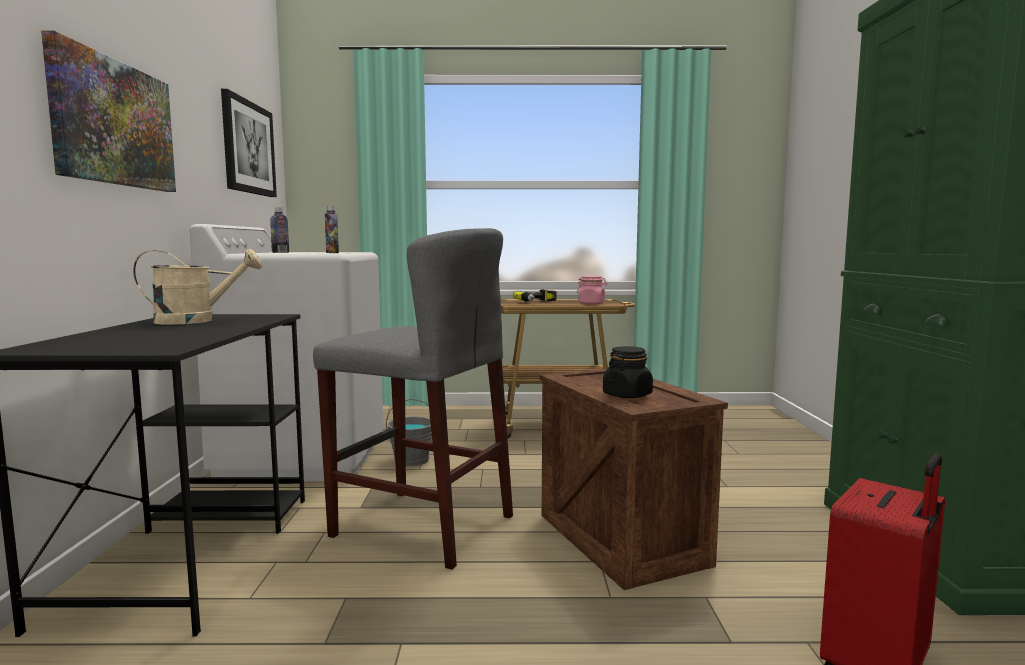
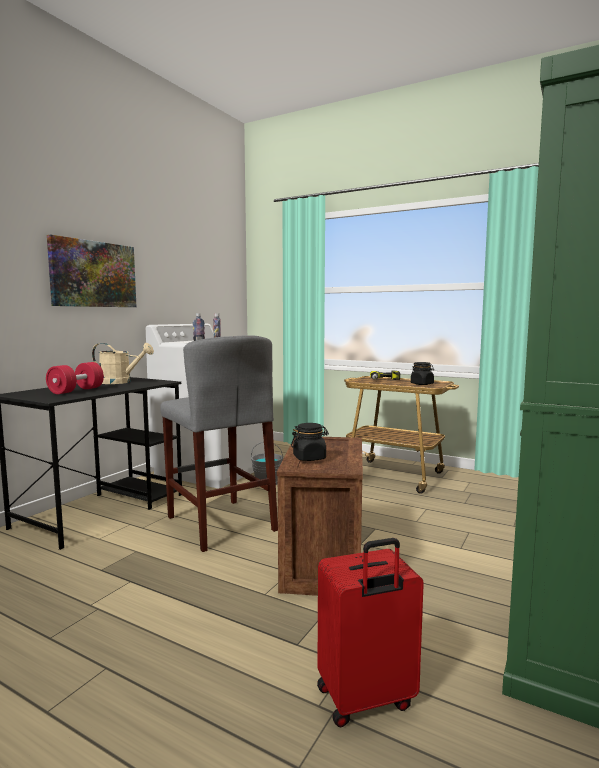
camera: 30 degrees right, 0 degrees up
picture [221,89,277,197] -> none
pink jar [577,276,608,304] -> black jar [411,362,434,385]
none -> red dumbbell [46,362,104,394]

